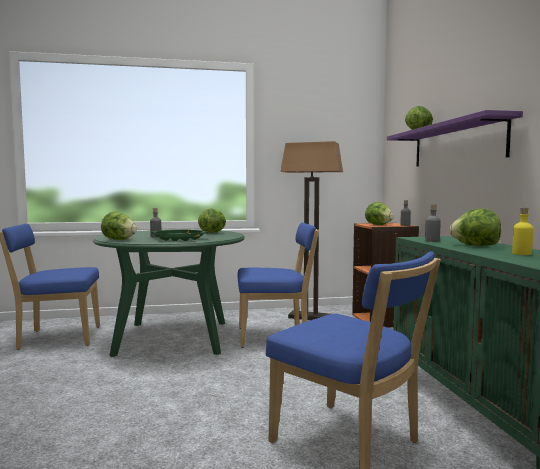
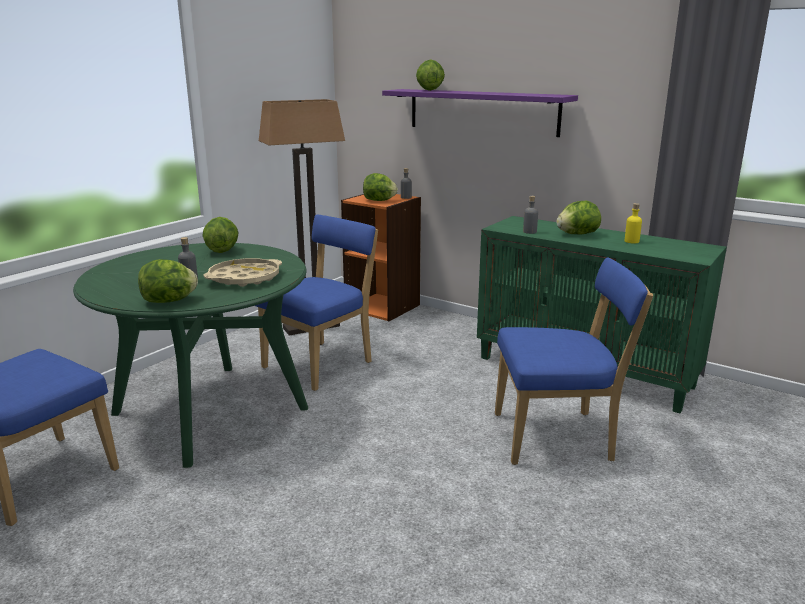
camera: 45 degrees left, 15 degrees up
green tray [151,230,208,241] -> beige tray [203,258,282,287]

